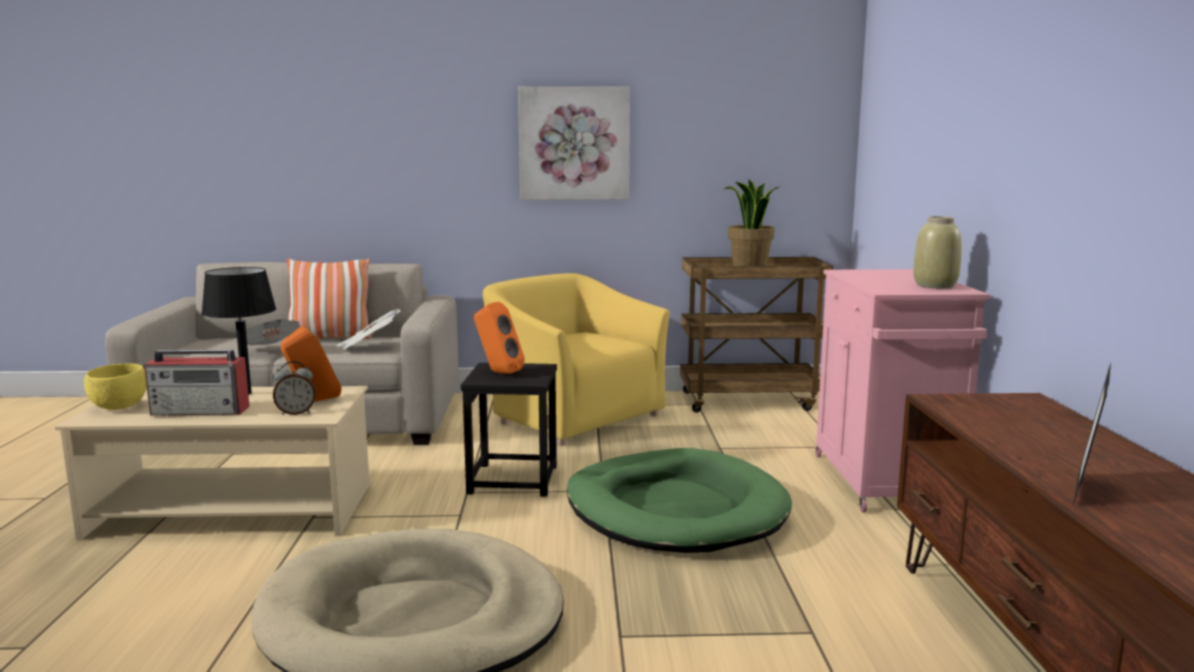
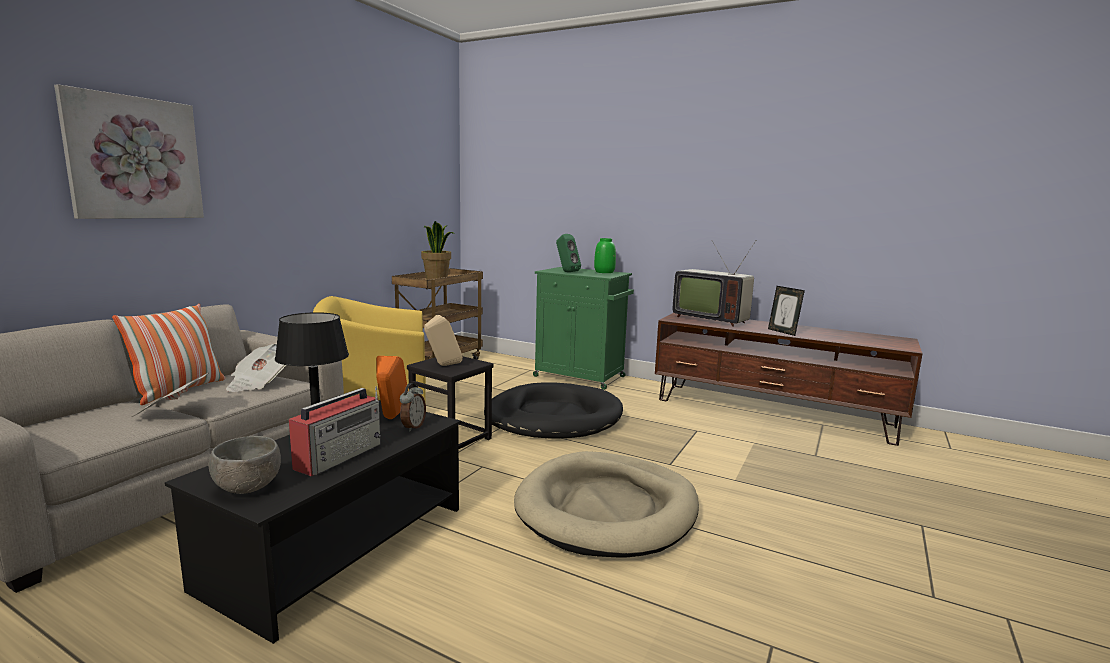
camera: 60 degrees left, 0 degrees up
beige coffee table [55,386,370,540] -> black coffee table [165,400,461,644]
yellow bowl [84,363,147,410] -> grey bowl [209,436,281,494]
orange speaker [474,302,525,374] -> beige speaker [424,314,463,366]
picture [518,87,630,200] -> picture moved to [54,84,204,219]
green dog bed [567,448,792,553] -> black dog bed [484,382,623,438]
pink cabinet [815,269,990,512] -> green cabinet [533,267,634,390]
beige vase [913,216,962,289] -> green vase [594,238,616,273]
none -> green speaker [556,234,581,272]
none -> television [673,240,756,327]

